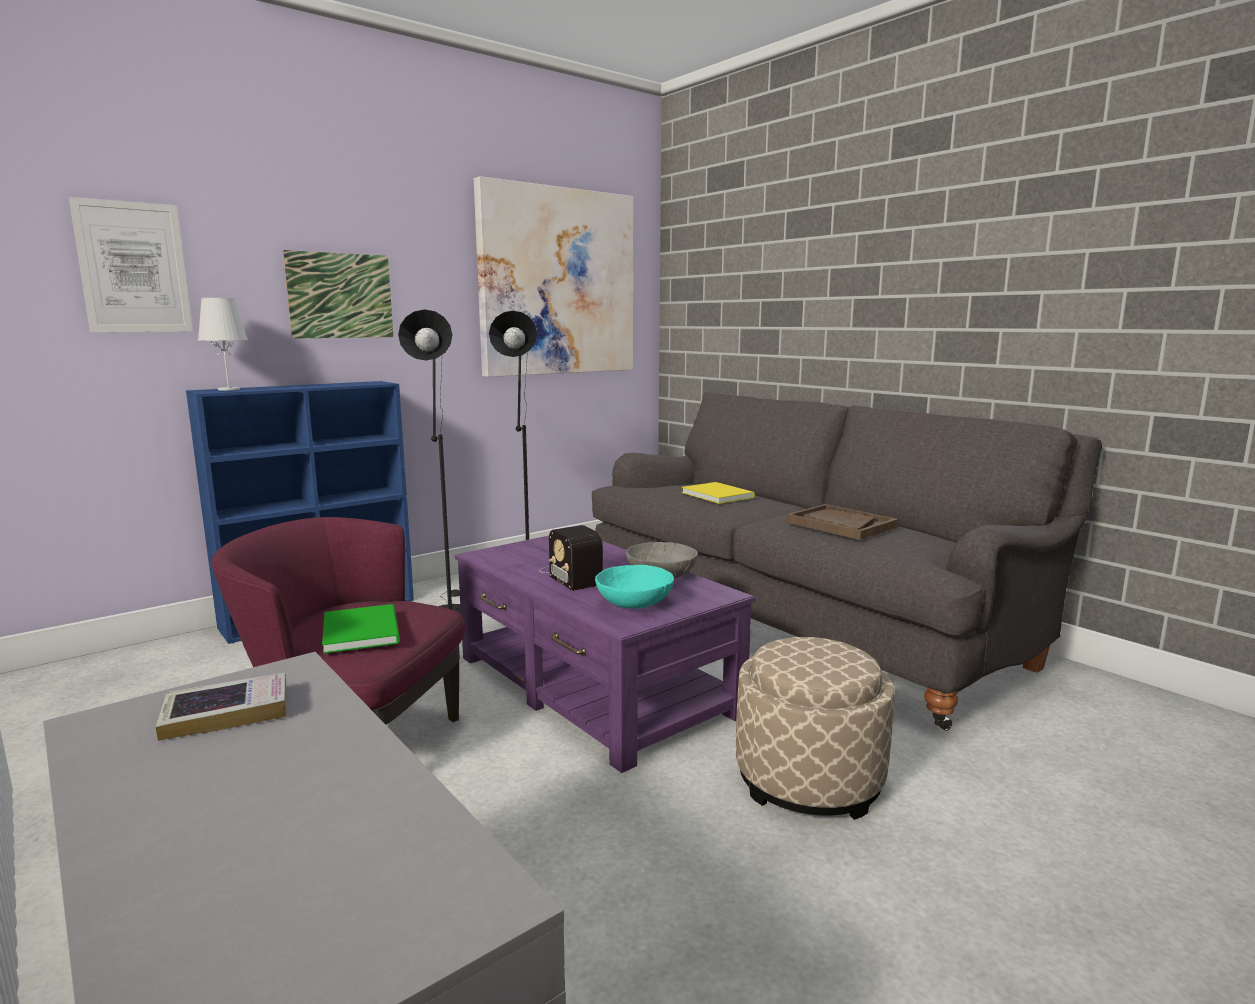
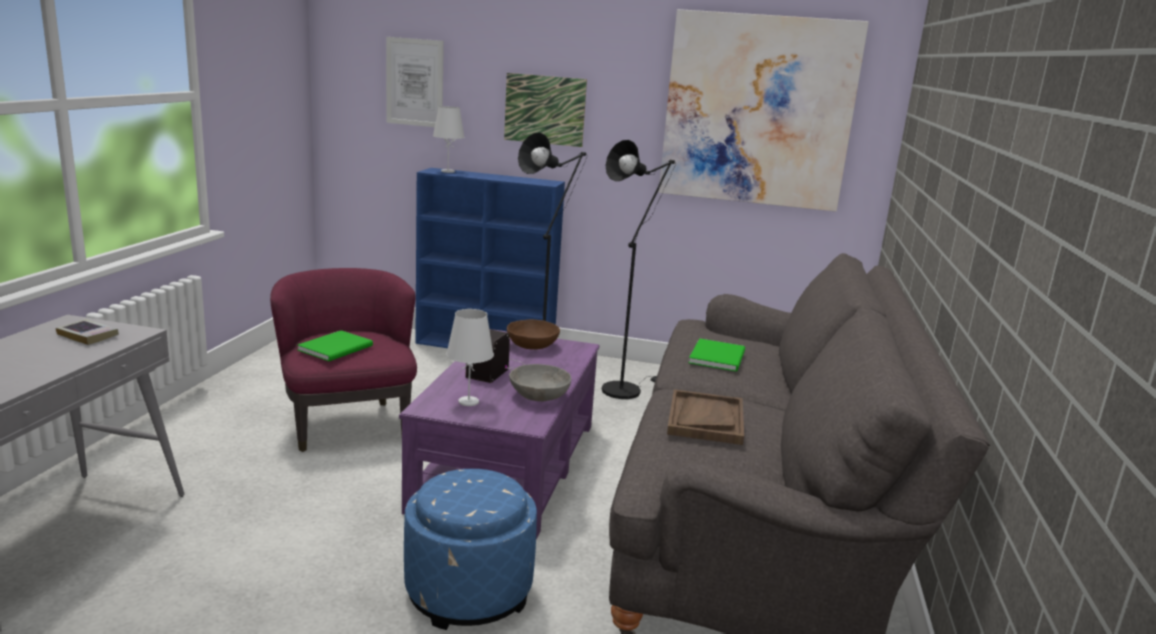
camera: 50 degrees right, 5 degrees up
turquoise bowl [595,565,674,609] -> white table lamp [446,309,494,406]
yellow book [682,482,755,504] -> green book [689,338,745,371]
beige ottoman [736,637,894,820] -> blue ottoman [404,469,537,630]
none -> brown bowl [507,319,560,350]

